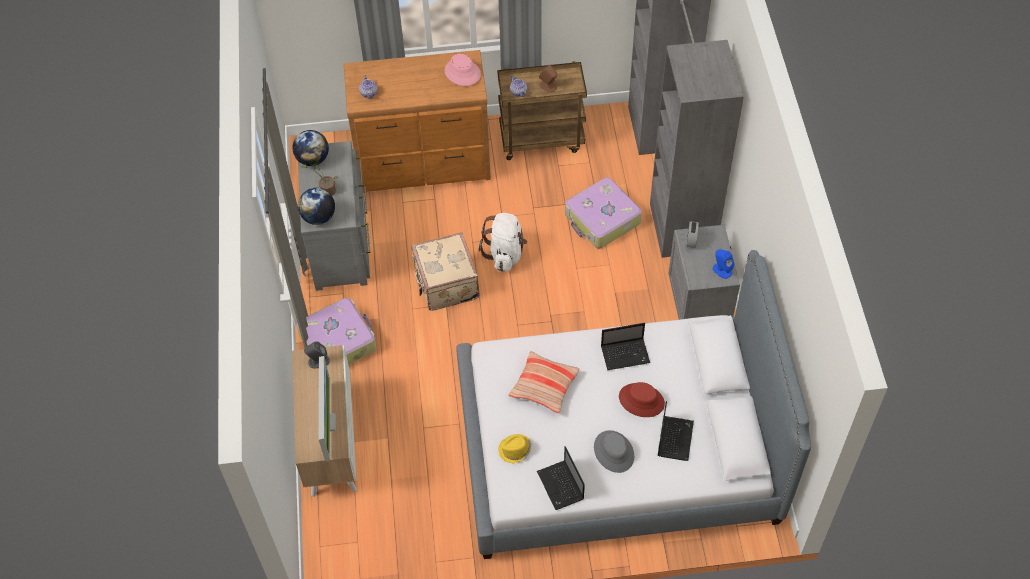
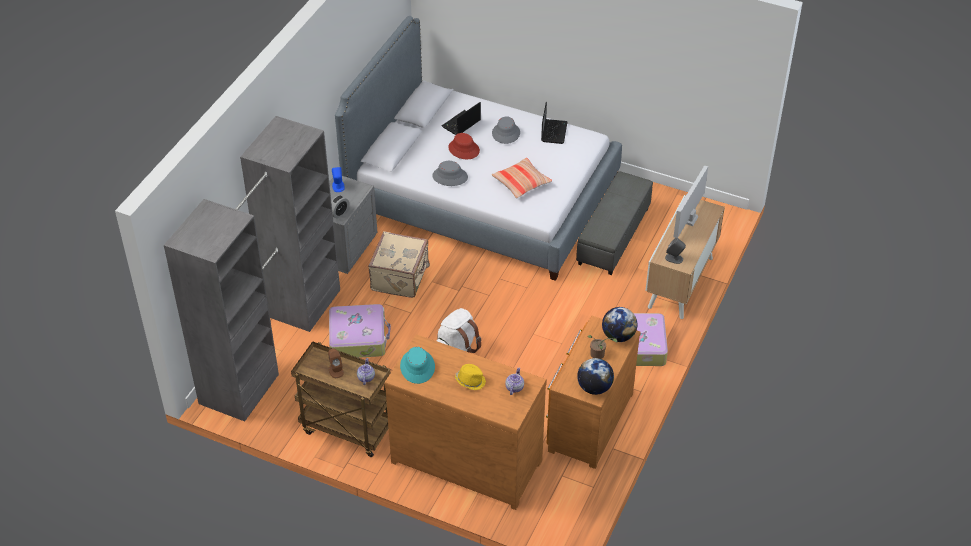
camera: 150 degrees left, 10 degrees down
grey dresser [298,141,371,291] -> brown dresser [546,316,641,469]
beige suitcase [411,232,479,311] -> beige suitcase moved to [368,231,430,298]
pink hat [445,54,481,86] -> turquoise hat [400,347,435,384]
yellow hat [498,434,531,464] -> yellow hat moved to [455,364,486,390]
laptop [601,323,650,370] -> grey hat [432,161,468,186]
none -> grey ottoman [576,171,653,275]

